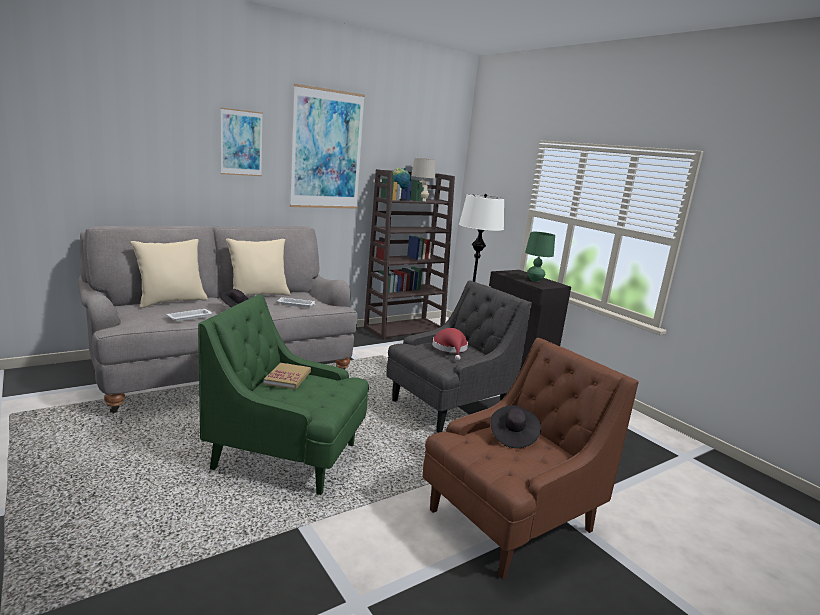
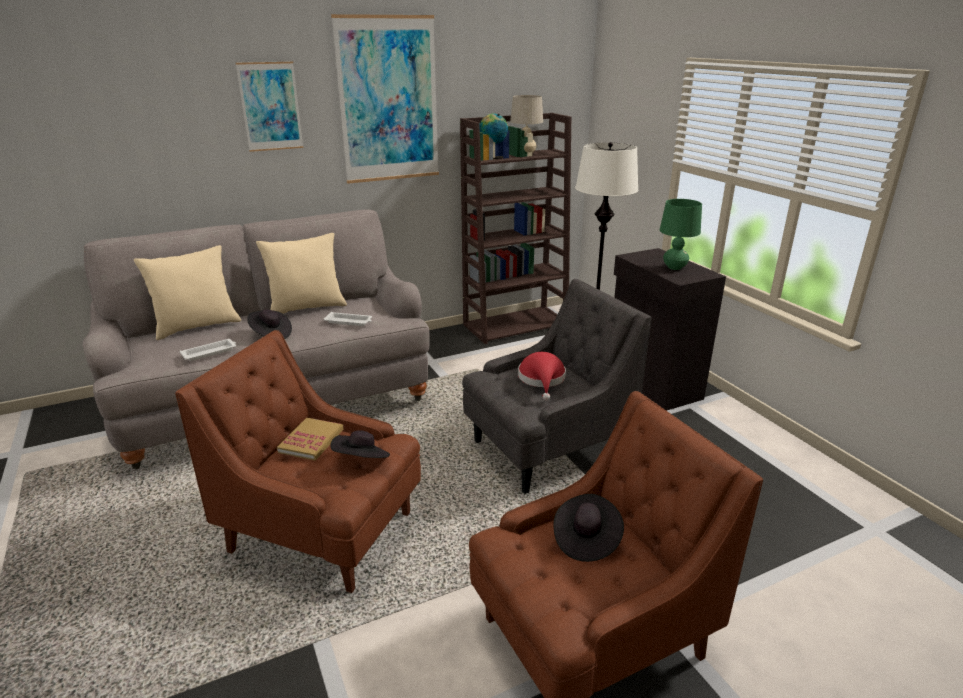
camera: 10 degrees right, 10 degrees up
green armchair [198,294,369,495] -> brown armchair [175,330,421,593]
none -> black hat [331,430,390,458]

